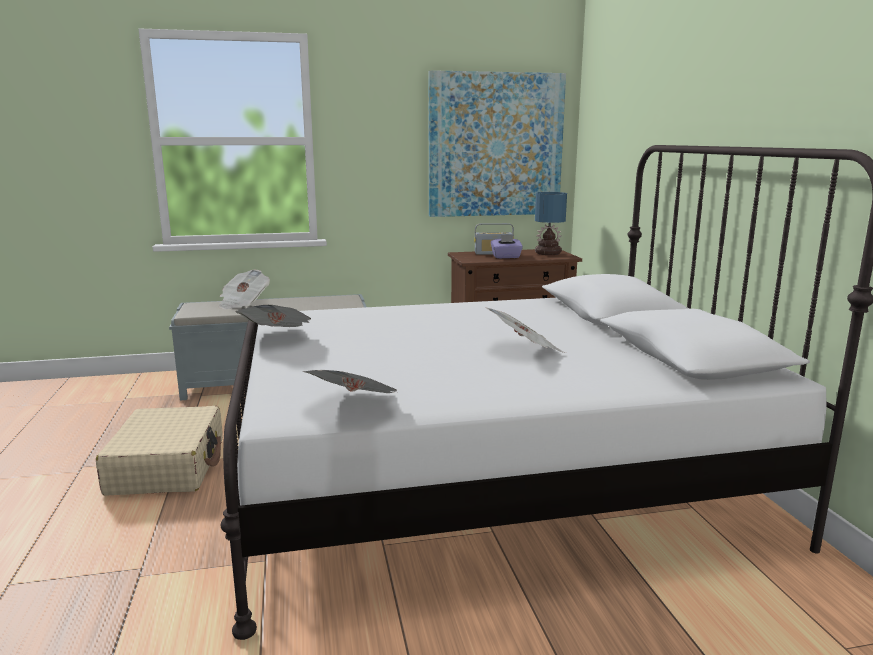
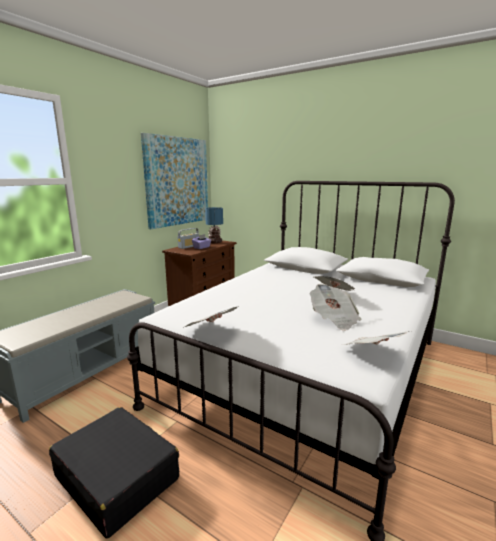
camera: 45 degrees left, 0 degrees up
beige suitcase [96,406,223,496] -> black suitcase [49,407,179,538]
newspaper [219,270,270,309] -> newspaper moved to [310,284,362,331]

